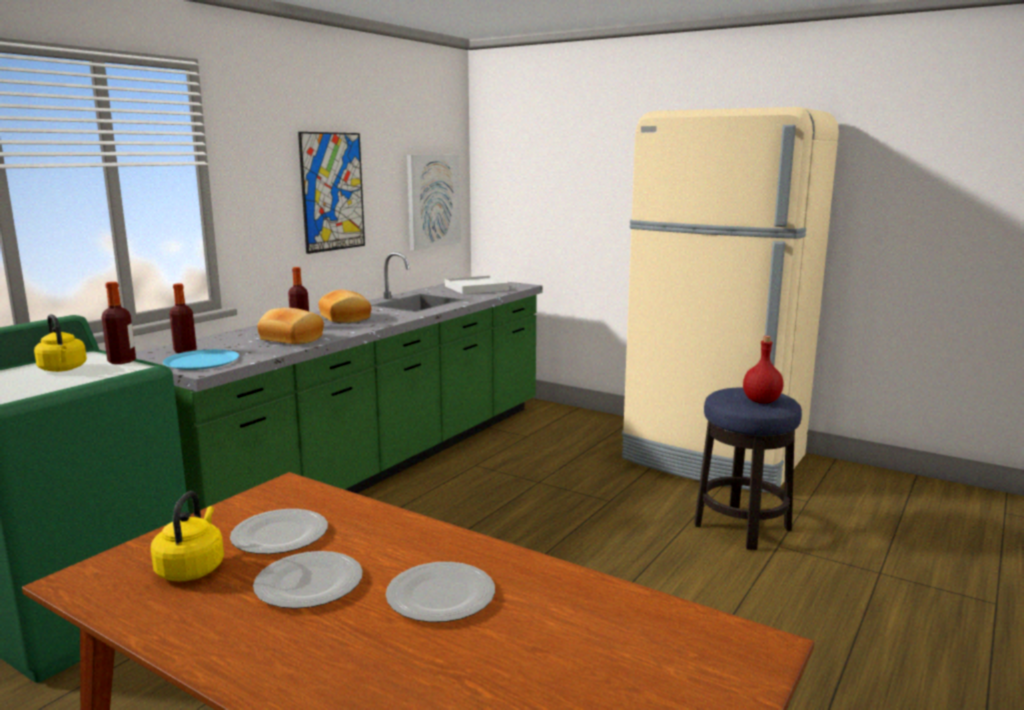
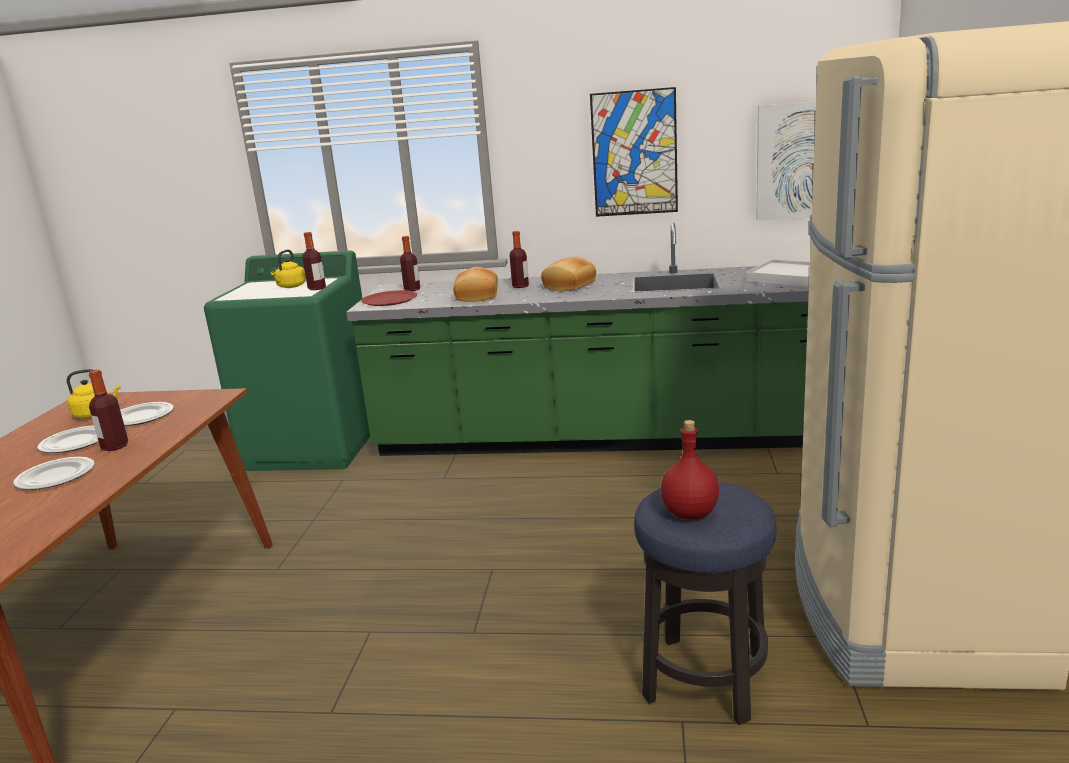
camera: 65 degrees right, 5 degrees up
blue plate [163,349,239,370] -> red plate [361,290,417,306]
none -> bottle [89,370,128,451]

